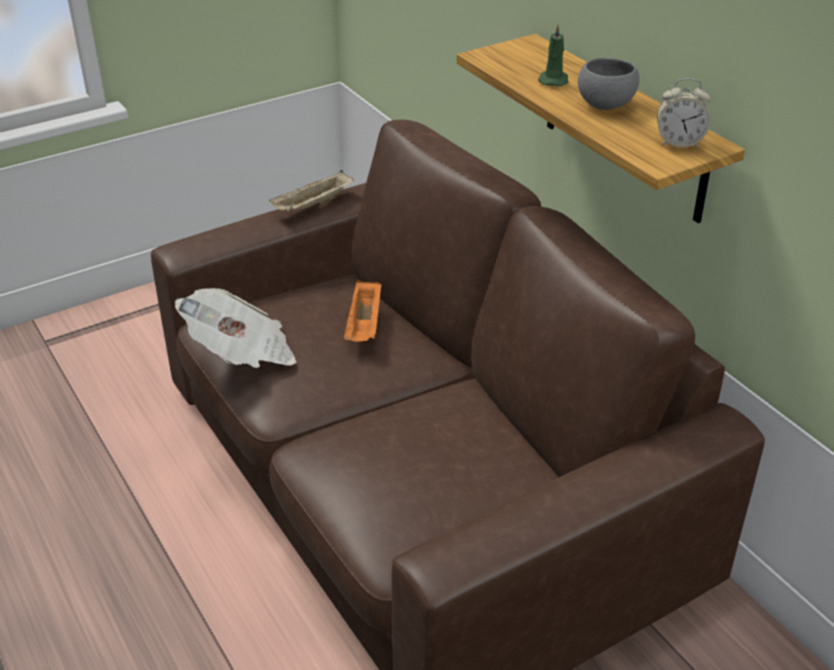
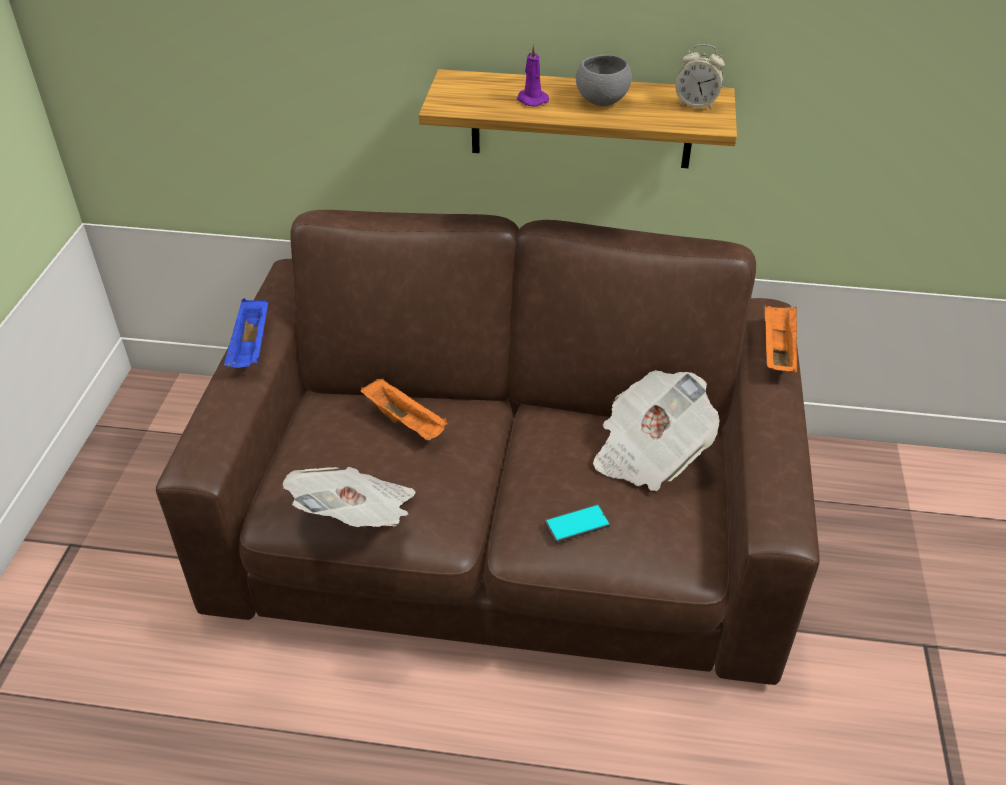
camera: 50 degrees left, 5 degrees up
beige tray [269,170,354,212] -> blue tray [224,298,268,368]
green candle [538,24,568,86] -> purple candle [517,44,549,106]
alarm clock [657,78,711,148] -> alarm clock turned 60 degrees clockwise [675,44,725,109]
none -> phone [545,504,610,543]
none -> newspaper [593,370,719,491]
none -> orange tray [765,306,797,373]

